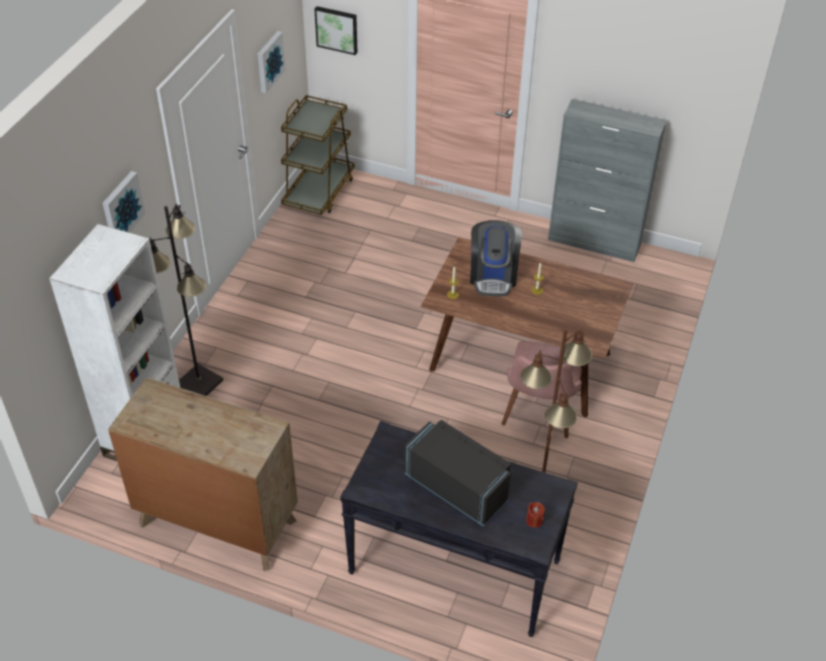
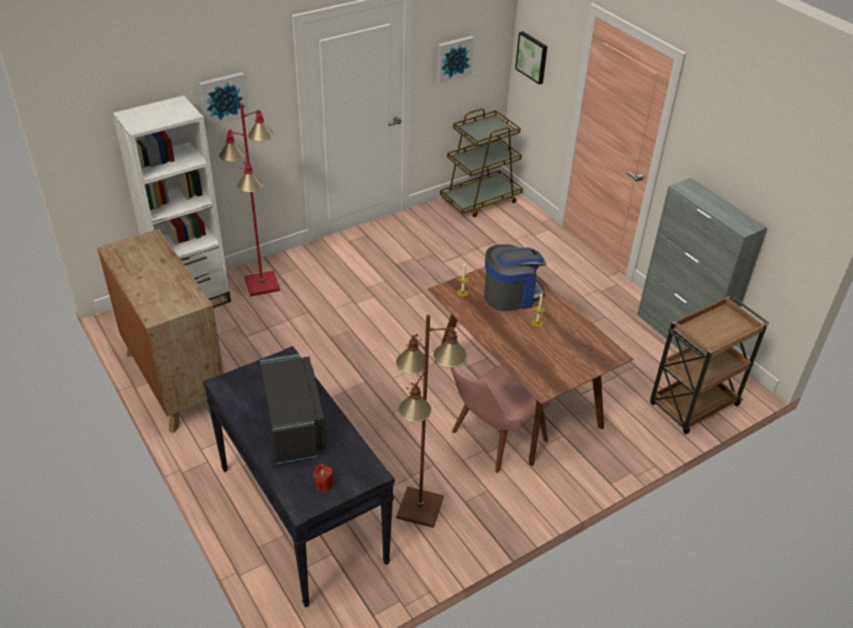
camera: 35 degrees right, 5 degrees down
black floor lamp [150,204,223,396] -> red floor lamp [219,103,280,297]
coffee machine [470,220,522,296] -> coffee machine turned 150 degrees counterclockwise [484,244,546,311]
none -> brown cart [650,296,769,434]

